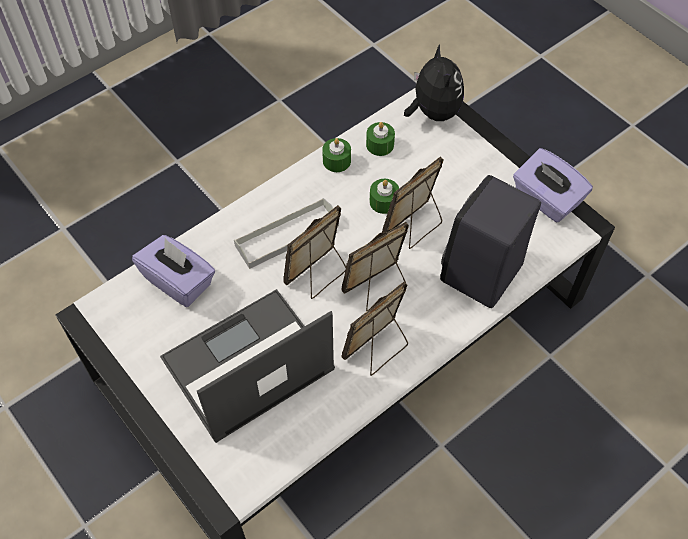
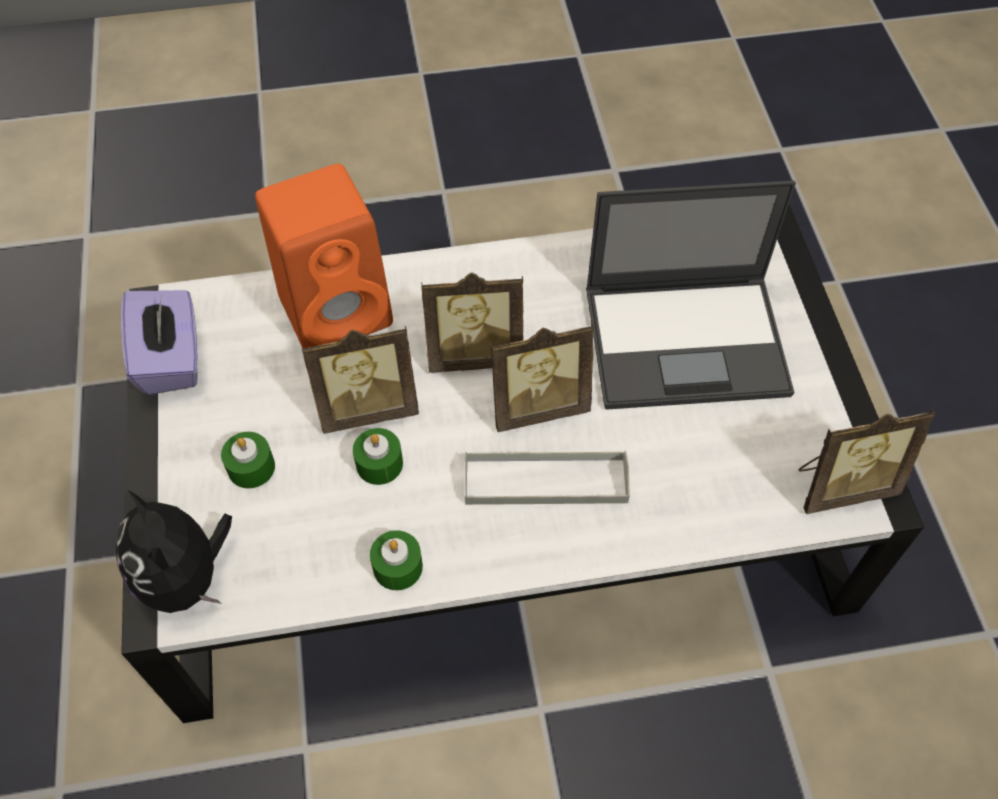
camera: 150 degrees left, 0 degrees up
purple tissue box [132,235,215,307] -> none
picture frame [341,282,408,376] -> picture frame moved to [799,408,936,514]
green candle [366,122,395,156] -> green candle moved to [221,432,275,489]
plush toy [404,44,464,121] -> plush toy turned 45 degrees counterclockwise [115,490,232,613]
black speaker [440,175,541,308] -> orange speaker [255,164,393,349]

